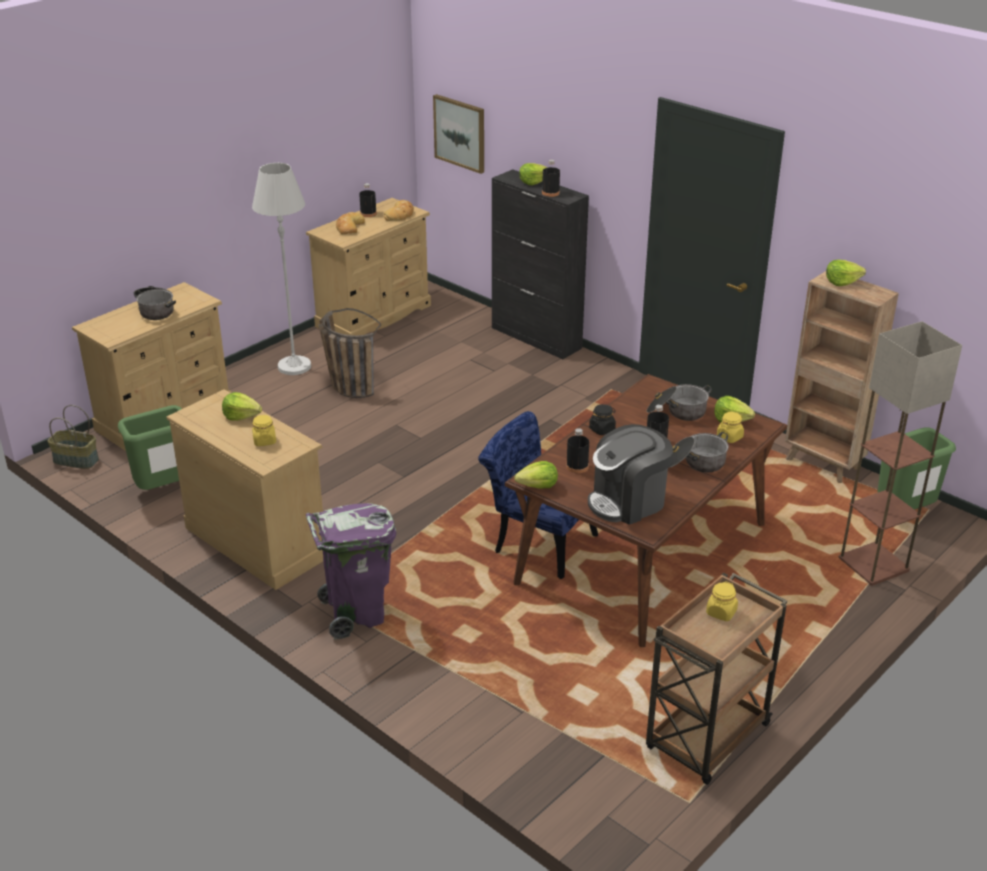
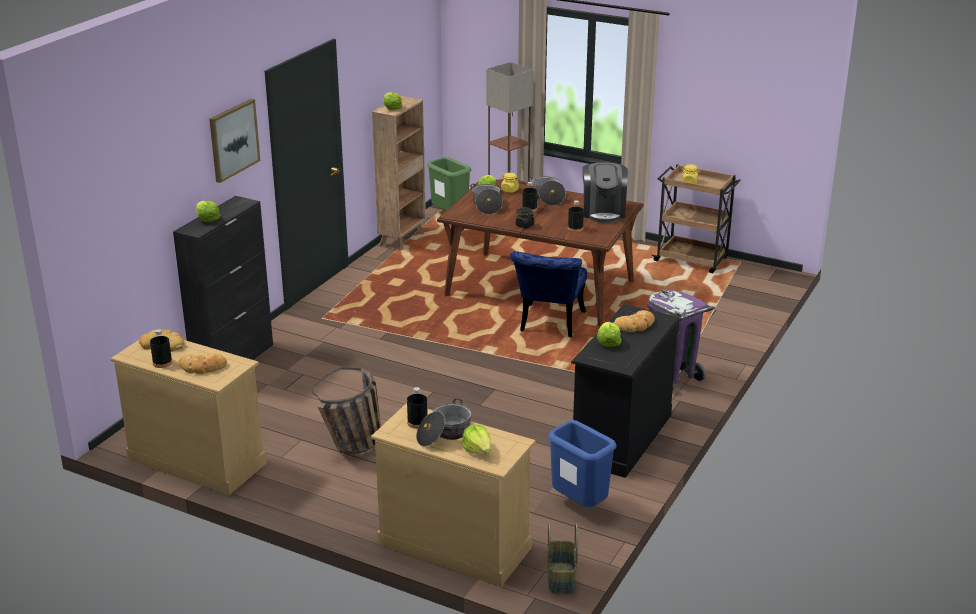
camera: 105 degrees left, 5 degrees down
green trash can [118,405,182,490] -> blue trash can [548,420,617,507]
beige dresser [166,389,323,590] -> black dresser [571,304,679,478]
white floor lamp [252,163,311,375] -> none
yellow jar [252,415,276,446] -> bread [614,310,655,332]
picture [433,94,484,174] -> picture moved to [209,99,260,183]
lettuce [514,461,558,489] -> lettuce moved to [462,425,491,455]
black bottle [542,160,560,197] -> black bottle moved to [407,387,428,429]
coffee machine [588,424,673,525] -> coffee machine turned 45 degrees clockwise [582,162,628,223]

